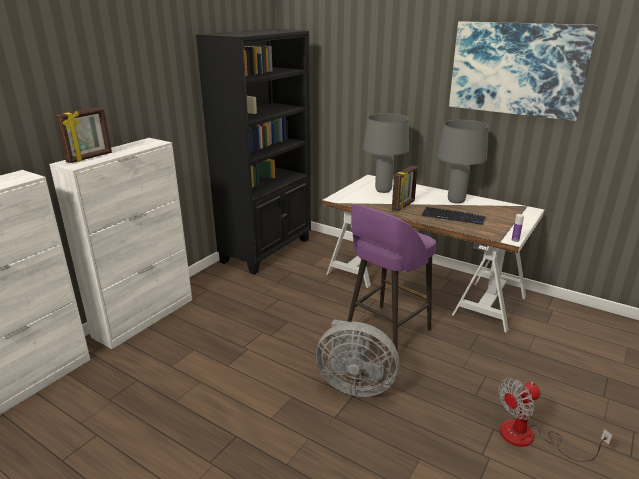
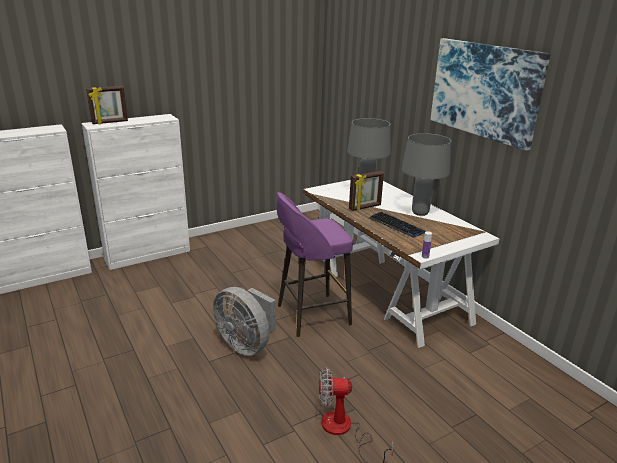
camera: 25 degrees right, 0 degrees up
black bookcase [196,29,311,275] -> none

